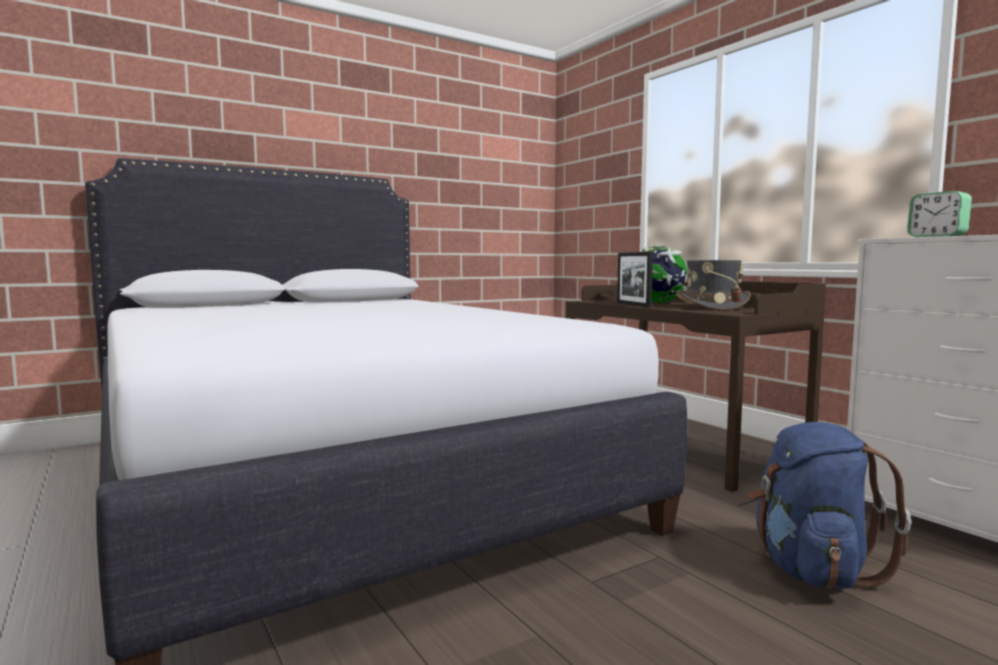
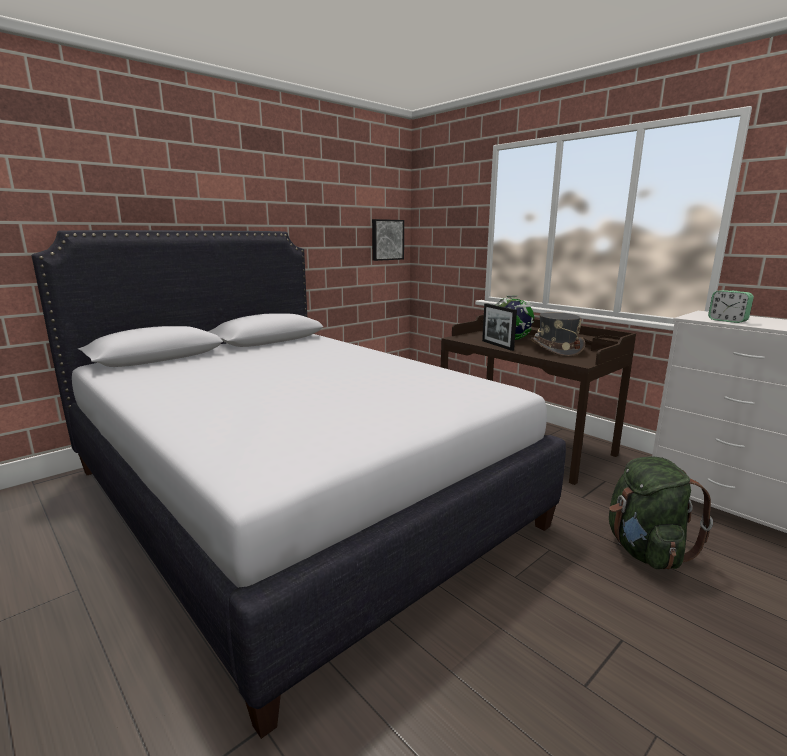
camera: 10 degrees left, 10 degrees up
blue backpack [748,422,911,589] -> green backpack [609,456,713,570]
none -> picture [372,219,404,261]

